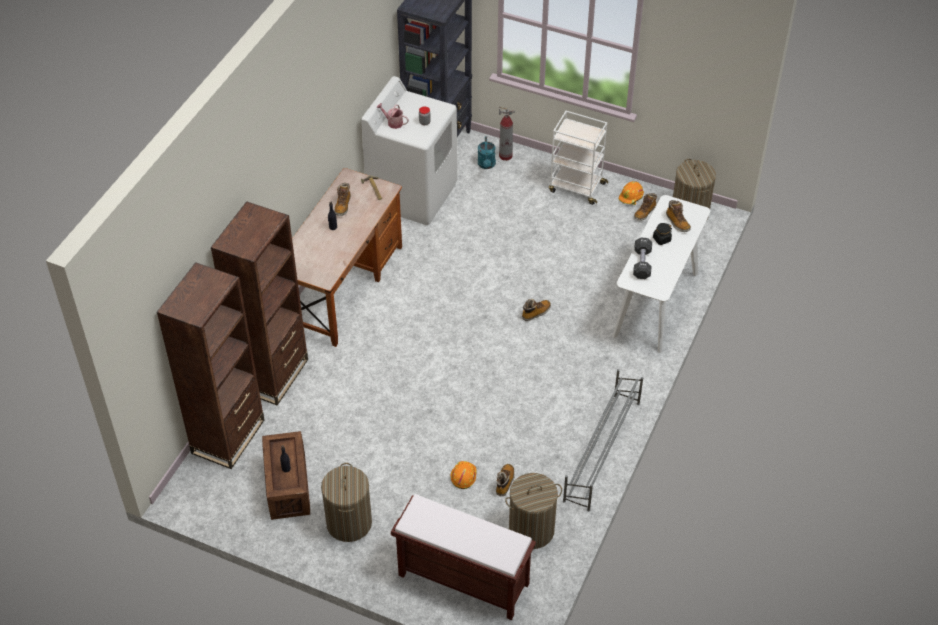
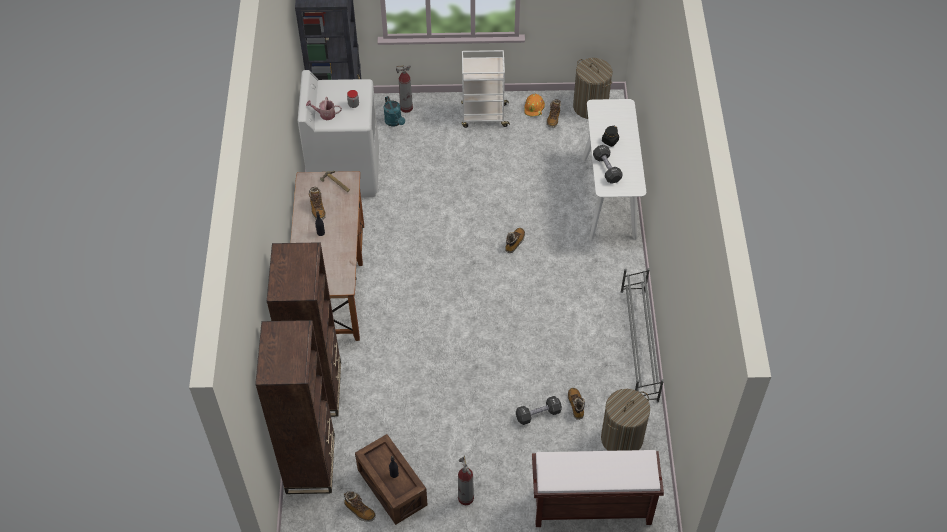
camera: 25 degrees left, 5 degrees up
laundry basket [321,463,372,542] -> fire extinguisher [458,456,474,505]
orange hard hat [450,461,477,489] -> black dumbbell [516,396,562,425]
boot [666,200,691,232] -> boot moved to [344,491,376,522]

